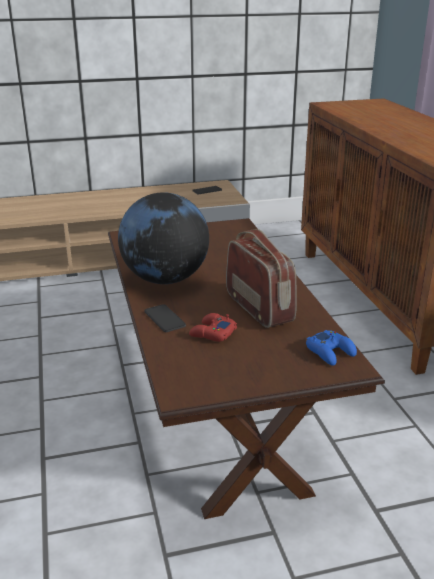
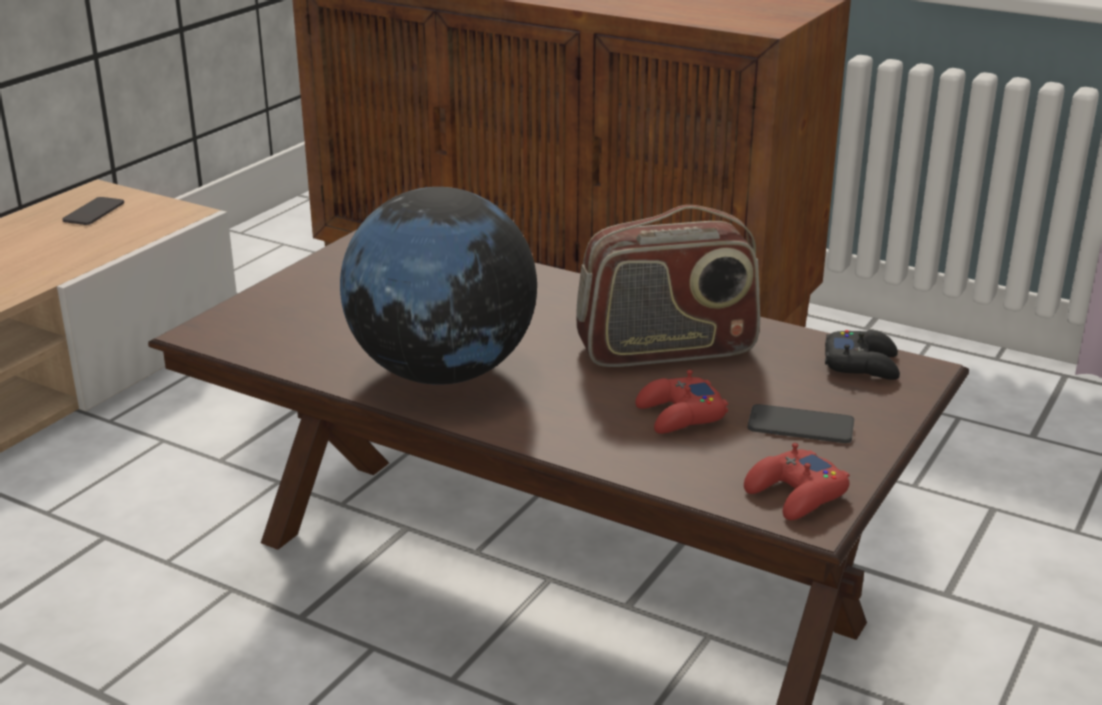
camera: 45 degrees left, 0 degrees up
phone [144,304,186,332] -> phone moved to [748,404,854,443]
radio [226,229,297,328] -> radio turned 150 degrees clockwise [576,205,760,367]
blue game controller [306,330,357,366] -> black game controller [825,330,900,380]
none -> red game controller [744,443,850,520]

